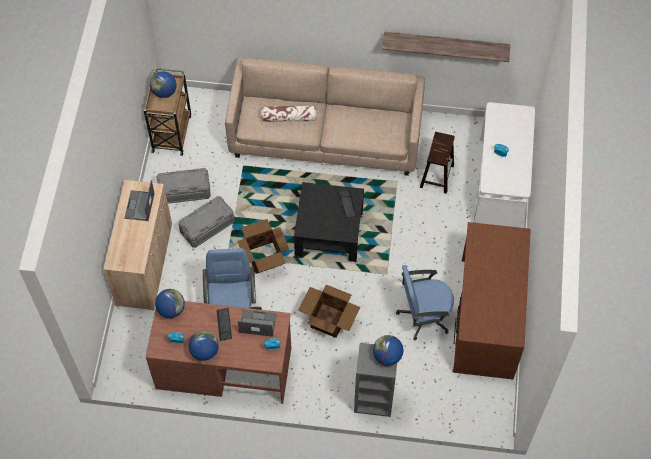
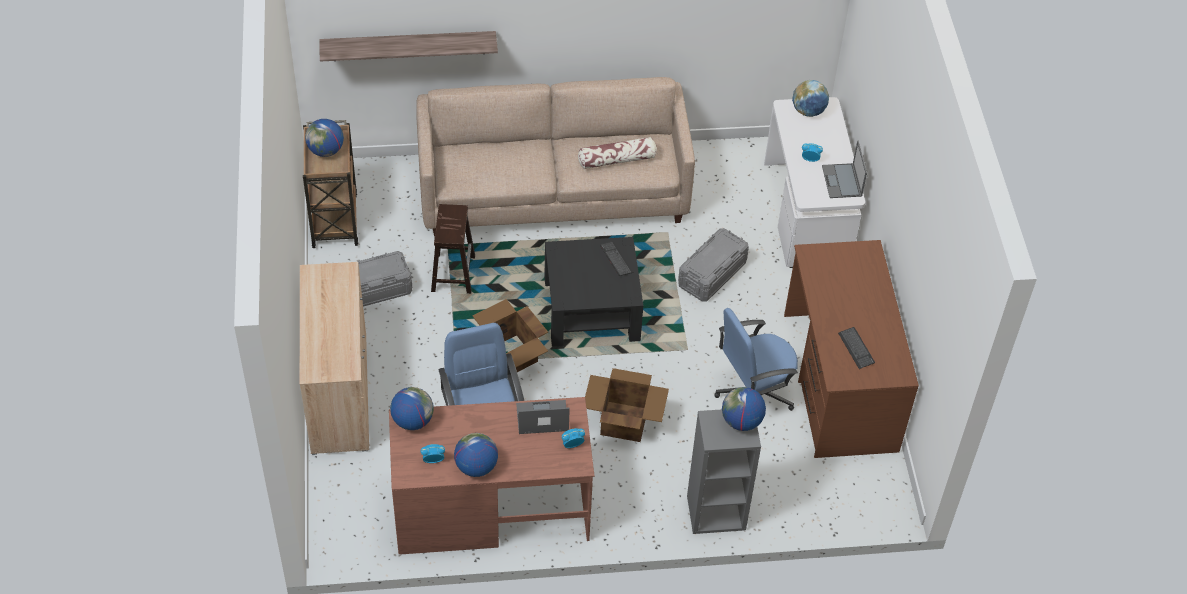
camera: 15 degrees left, 10 degrees down
laptop [124,180,155,221] -> laptop moved to [822,141,867,198]
grey storage box [178,196,234,248] -> grey storage box moved to [678,228,749,302]
keyboard [217,308,232,341] -> keyboard moved to [838,327,875,369]
pillow [260,106,317,122] -> pillow moved to [578,137,657,169]
shelf [382,32,510,62] -> shelf moved to [319,31,498,62]
brown stool [420,132,455,194] -> brown stool moved to [431,204,475,294]
none -> globe [792,80,829,117]

